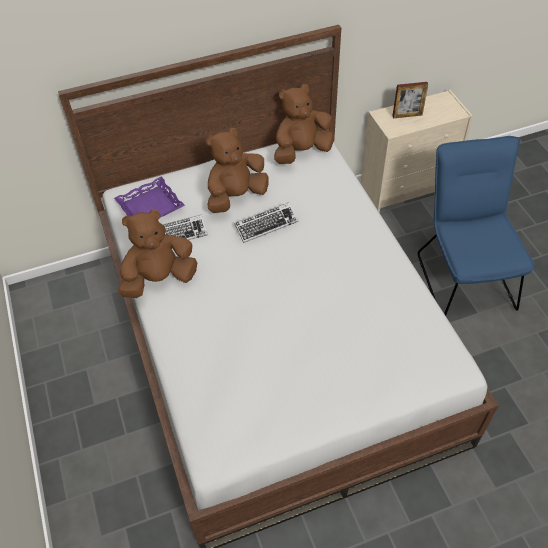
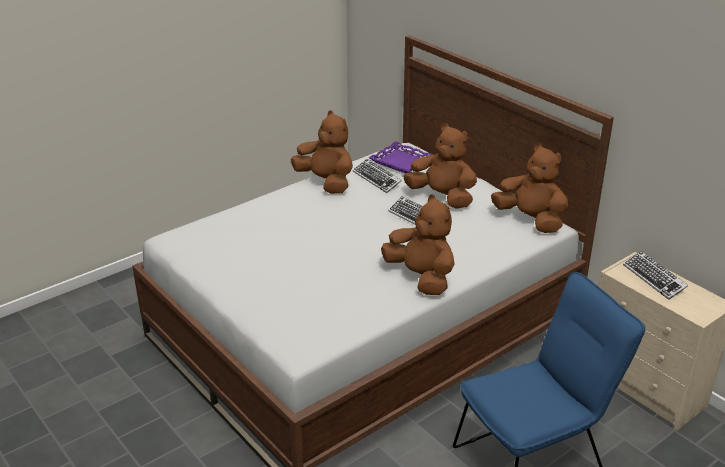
camera: 70 degrees right, 20 degrees down
picture frame [393,82,428,118] -> keyboard [623,251,688,300]
none -> brown plush toy [381,194,454,295]

